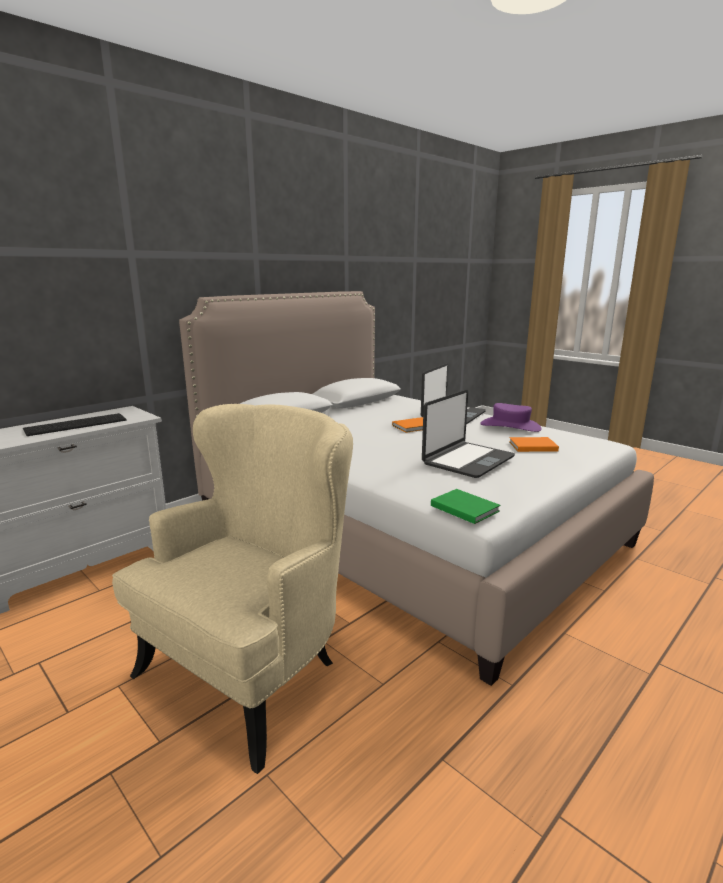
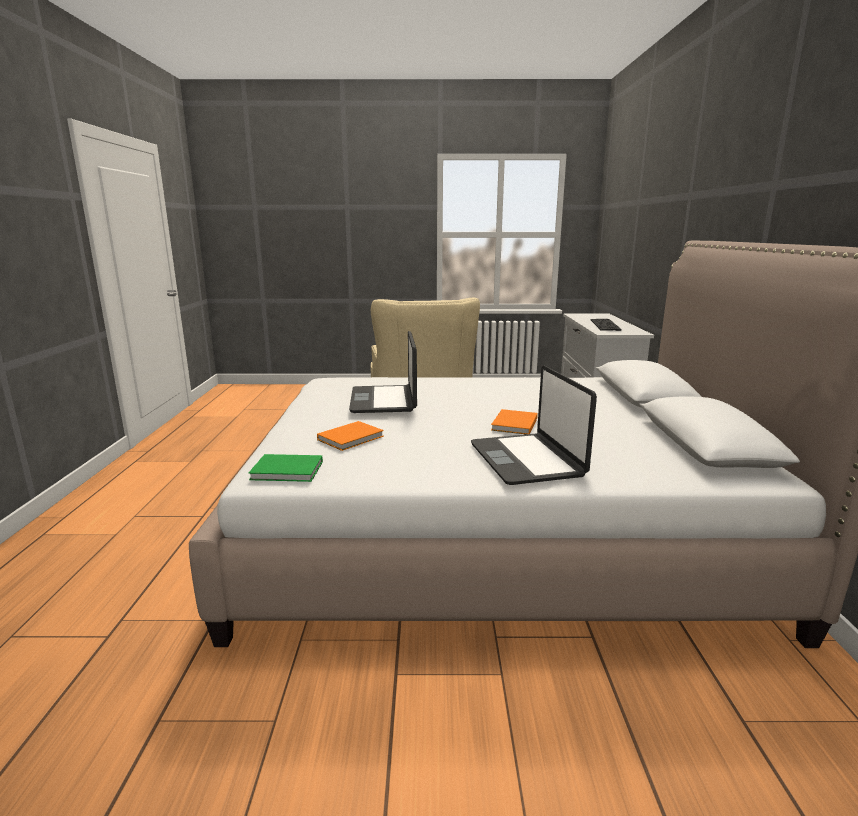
camera: 135 degrees right, 0 degrees up
green book [431,489,500,524] -> green book moved to [248,454,323,482]
purple hat [480,403,542,432] -> none

